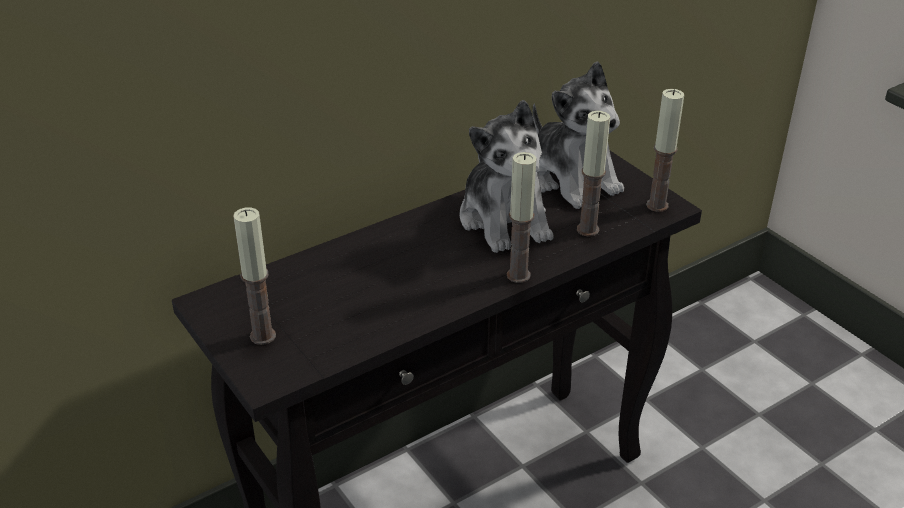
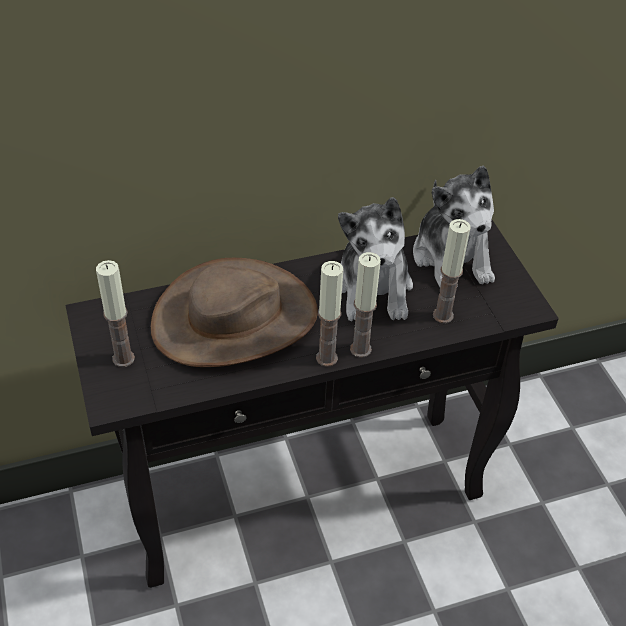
camera: 15 degrees right, 10 degrees up
candle [646,89,684,212] -> candle moved to [316,261,343,367]
none -> brown hat [151,258,318,367]

